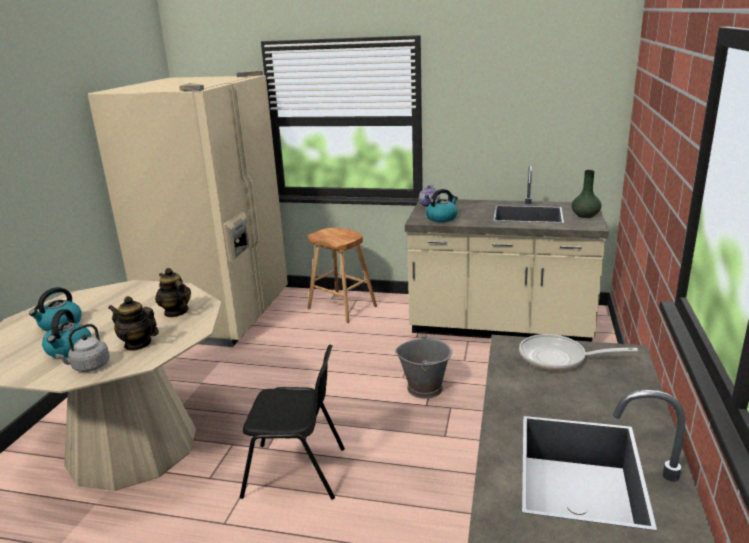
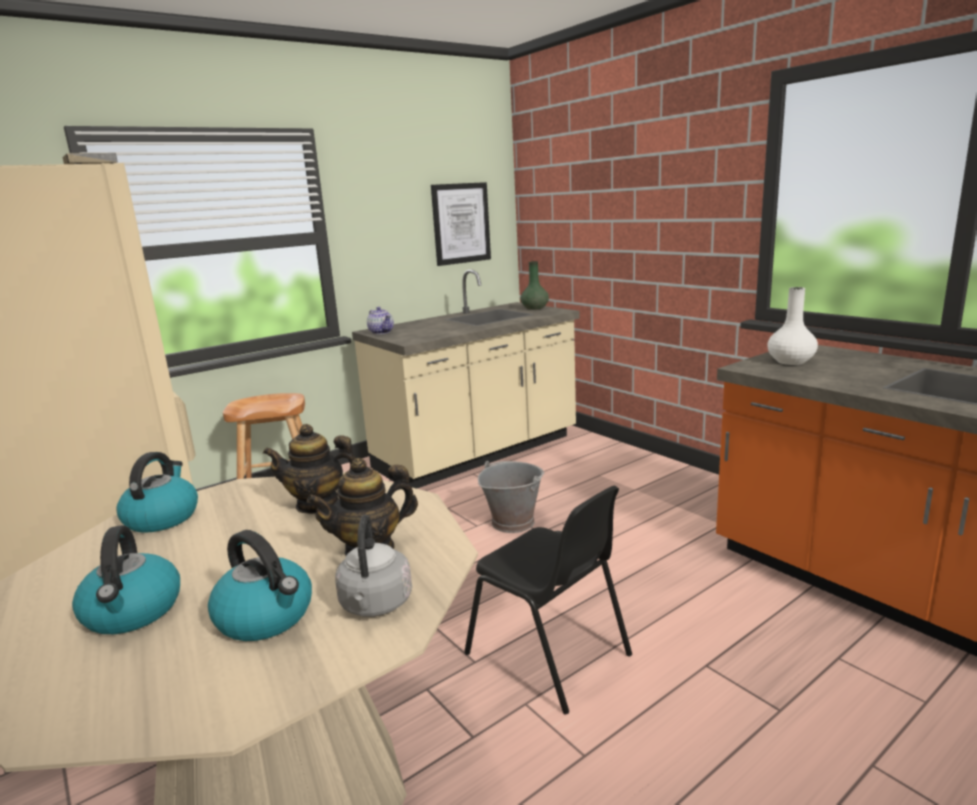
camera: 50 degrees left, 5 degrees down
black chair [240,345,345,500] -> black chair turned 90 degrees clockwise [464,486,632,714]
kettle [426,189,458,222] -> kettle moved to [116,452,198,533]
frying pan [519,334,638,371] -> white vase [767,287,818,365]
none -> picture [431,182,491,266]

